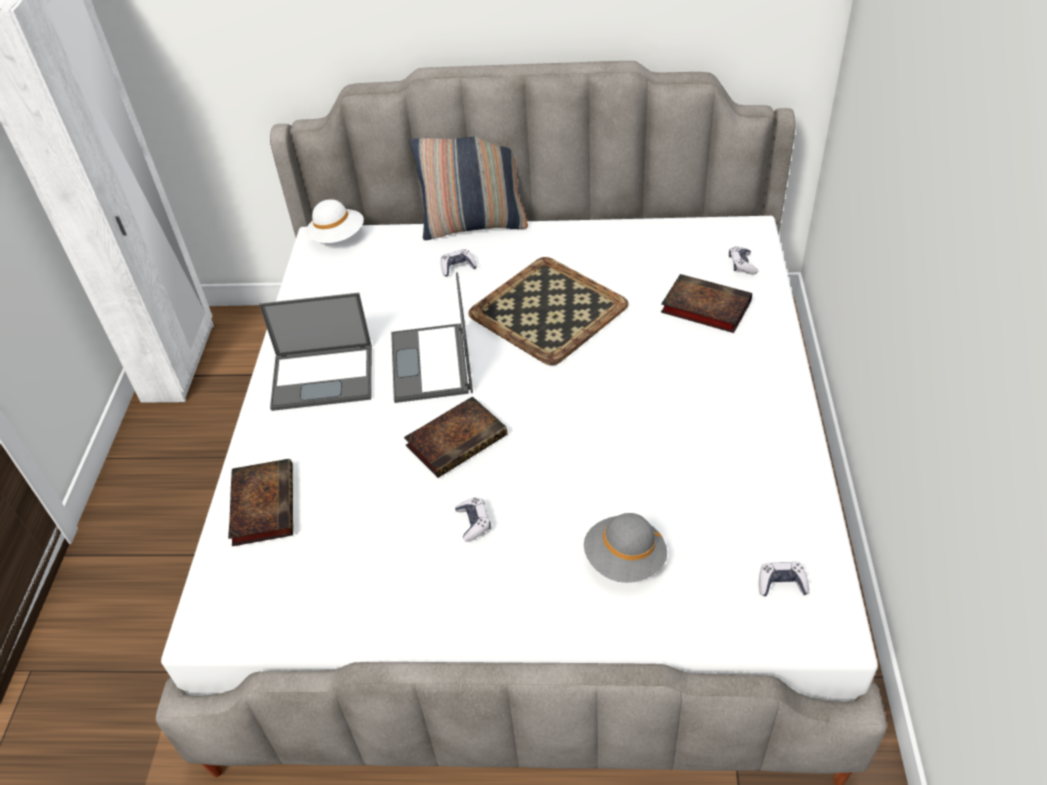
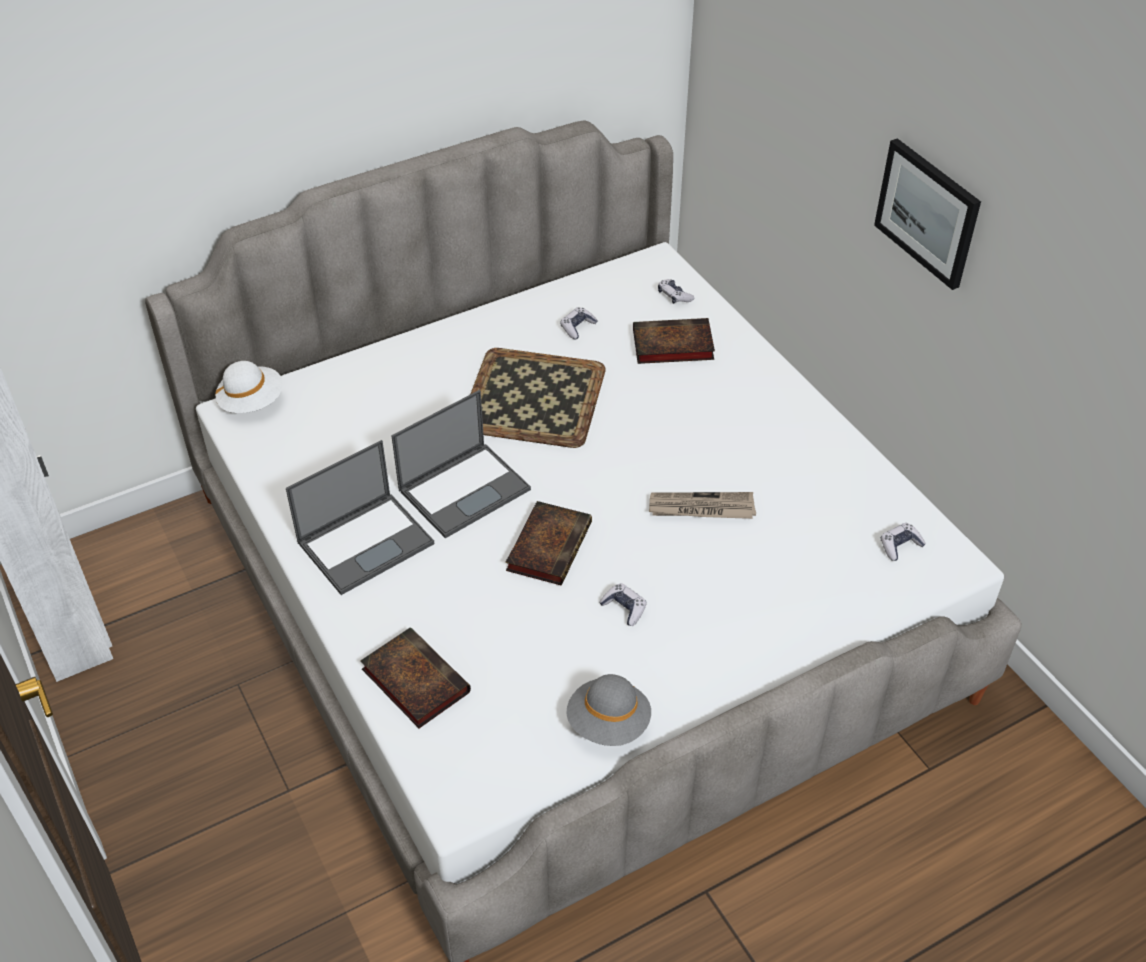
camera: 35 degrees left, 0 degrees up
laptop [391,272,473,403] -> laptop turned 90 degrees counterclockwise [391,390,531,538]
pillow [409,136,528,240] -> none
game controller [440,249,477,277] -> game controller moved to [560,307,598,340]
grey hat [584,513,667,583] -> grey hat moved to [566,674,651,746]
none -> newspaper [649,492,756,519]
none -> picture [874,138,981,290]

